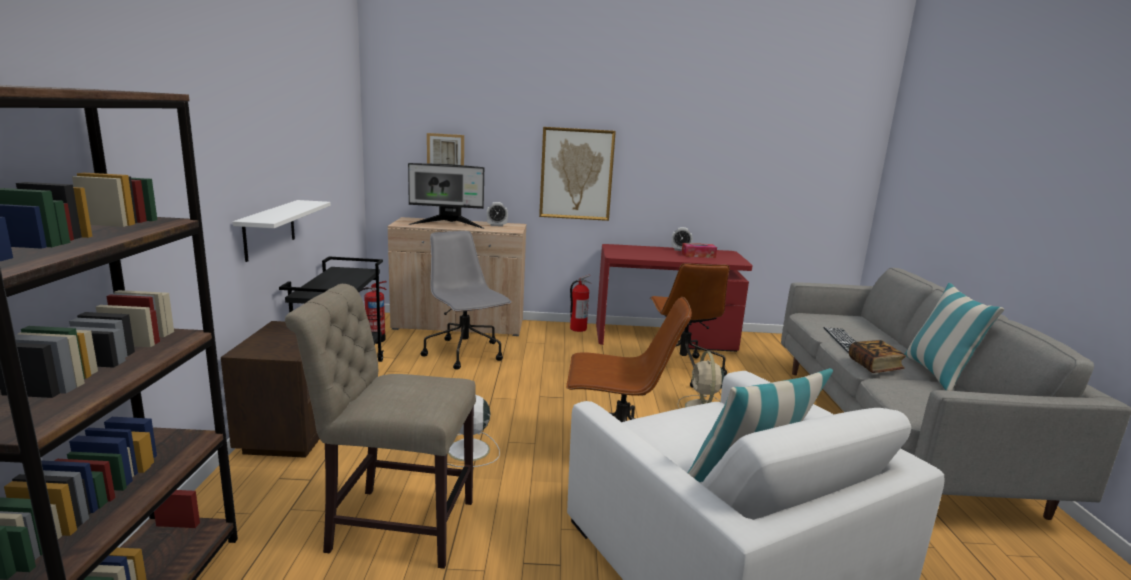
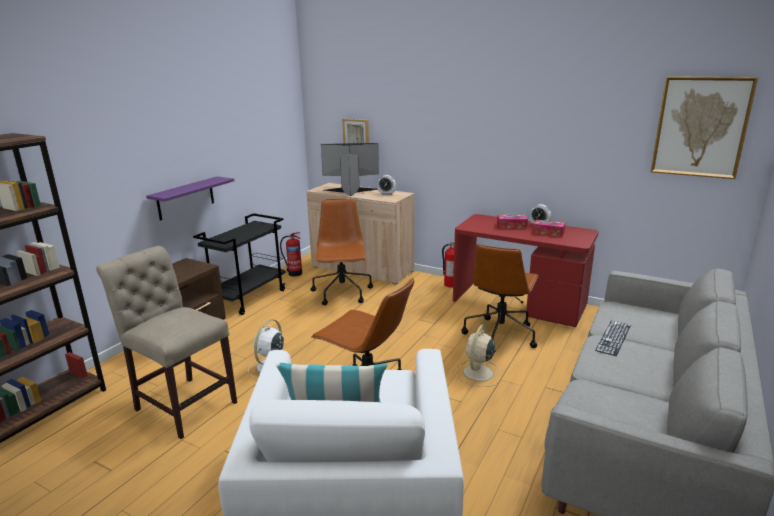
camera: 30 degrees right, 5 degrees up
white shelf [233,200,331,262] -> purple shelf [146,176,234,221]
monitor [408,163,485,229] -> monitor turned 150 degrees clockwise [321,143,379,196]
grey office chair [421,231,512,370] -> brown office chair [311,199,373,305]
picture [539,127,616,221] -> picture moved to [651,76,758,179]
book [849,340,906,373] -> none
pillow [905,283,1004,391] -> none
none -> tissue box [497,215,528,229]

